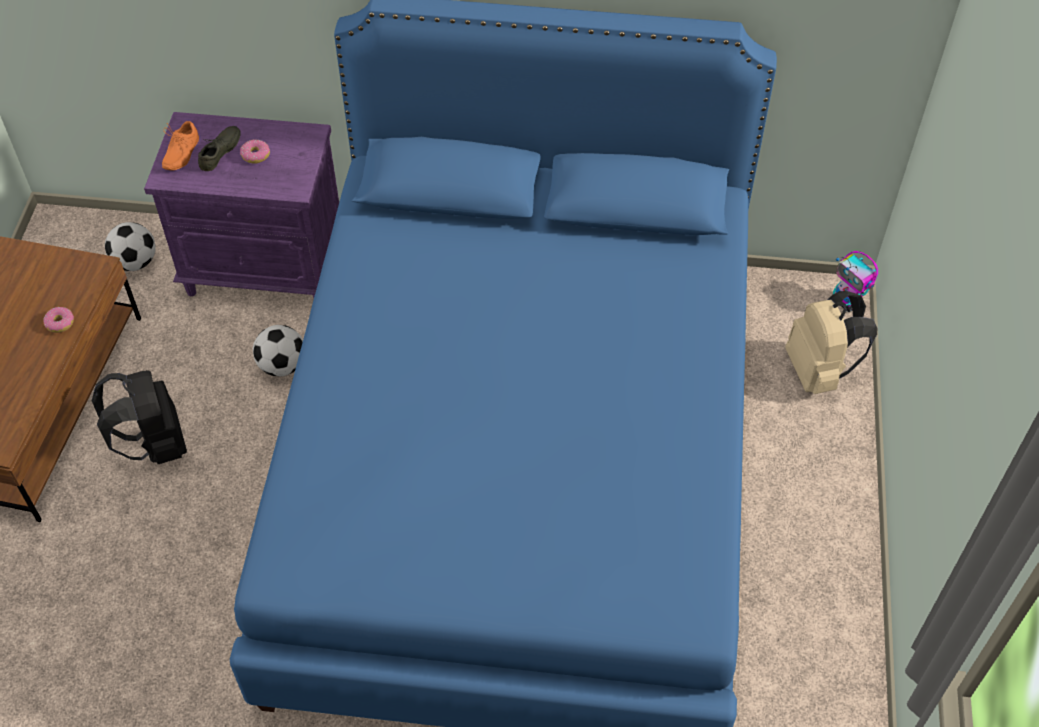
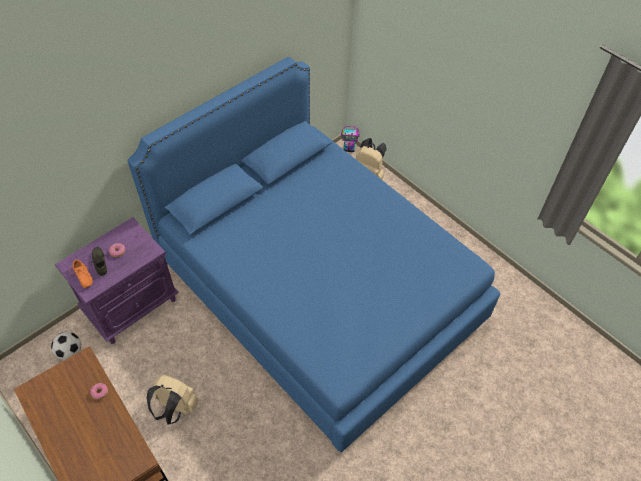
camera: 50 degrees left, 0 degrees up
black backpack [92,370,187,464] -> beige backpack [147,375,199,425]
football [253,325,303,376] -> none

